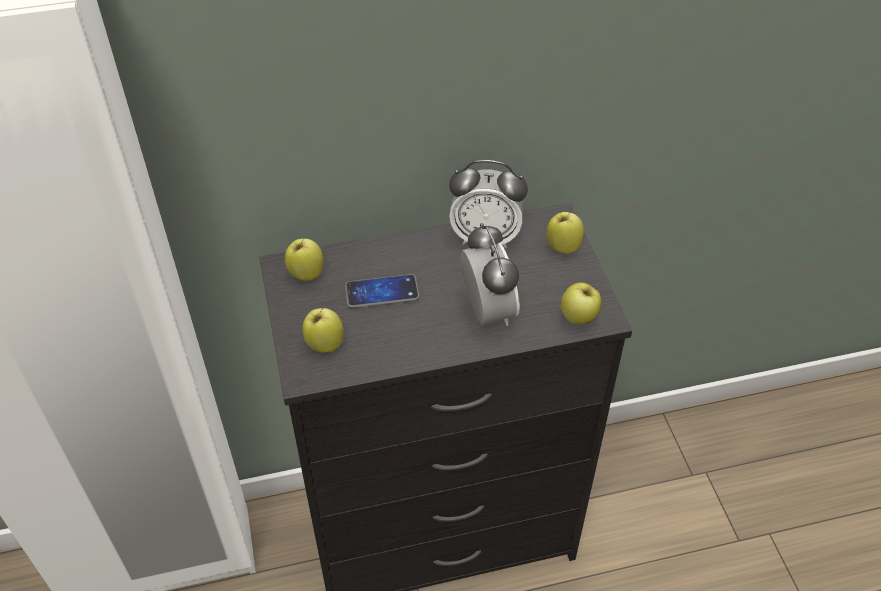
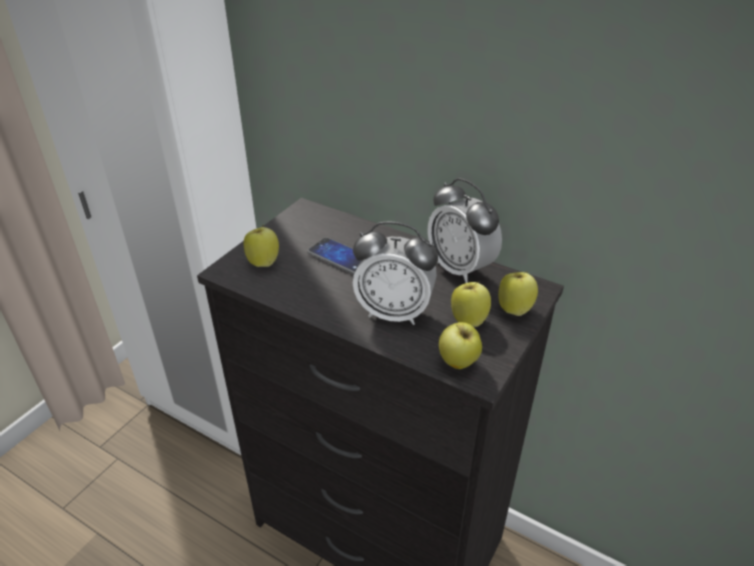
camera: 45 degrees right, 10 degrees down
apple [285,238,324,281] -> apple moved to [451,281,491,327]
alarm clock [461,223,520,326] -> alarm clock turned 75 degrees clockwise [353,222,438,325]

